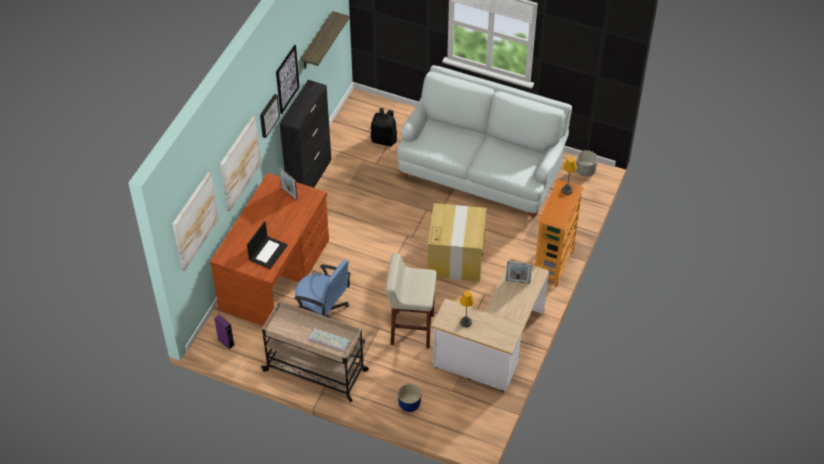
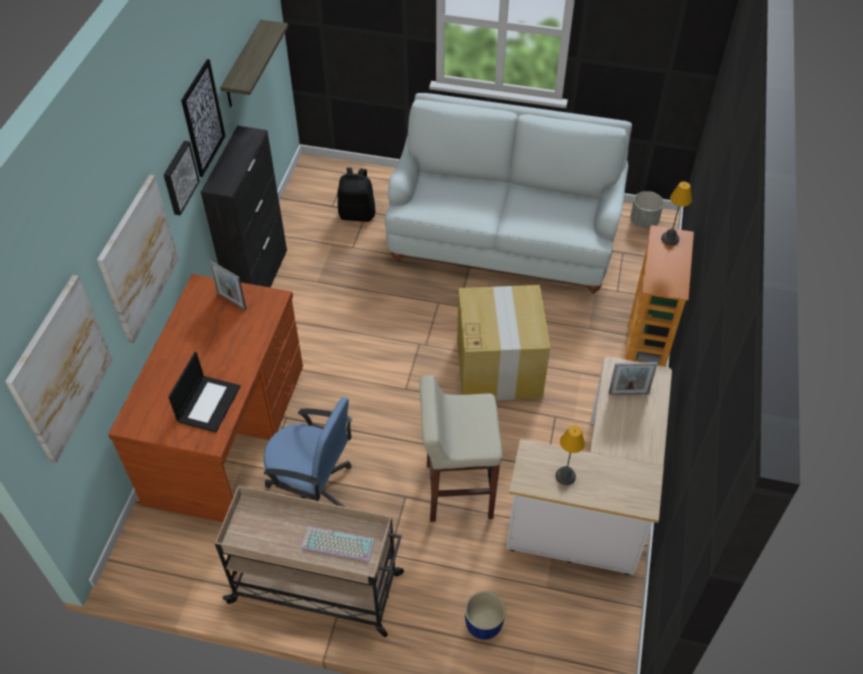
camera: 10 degrees left, 0 degrees up
purple speaker [214,314,235,350] -> none

